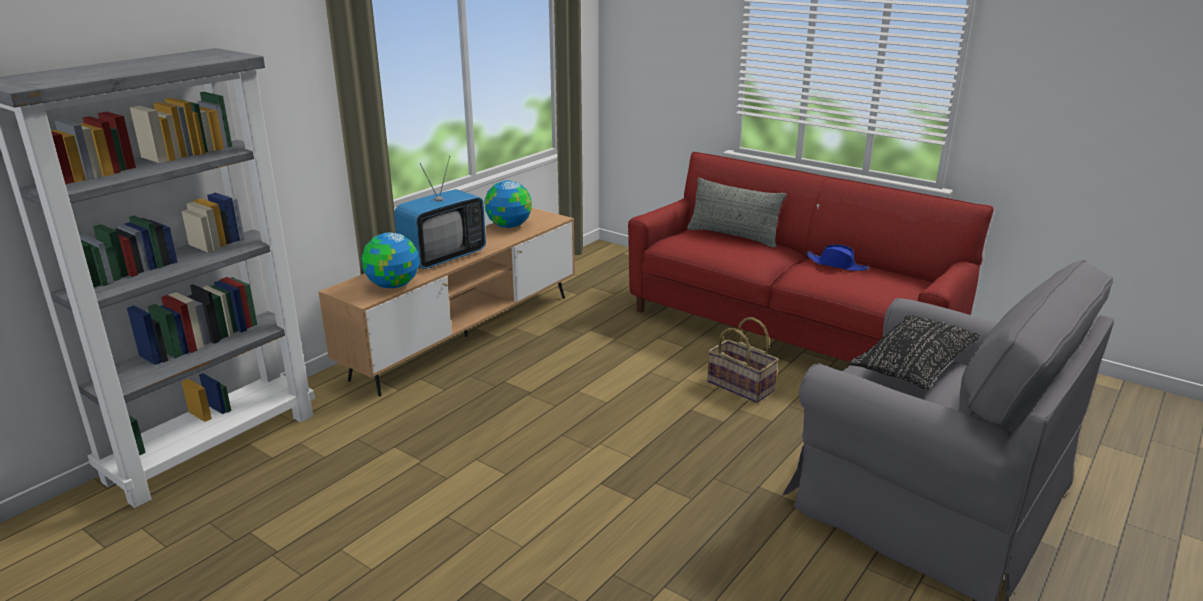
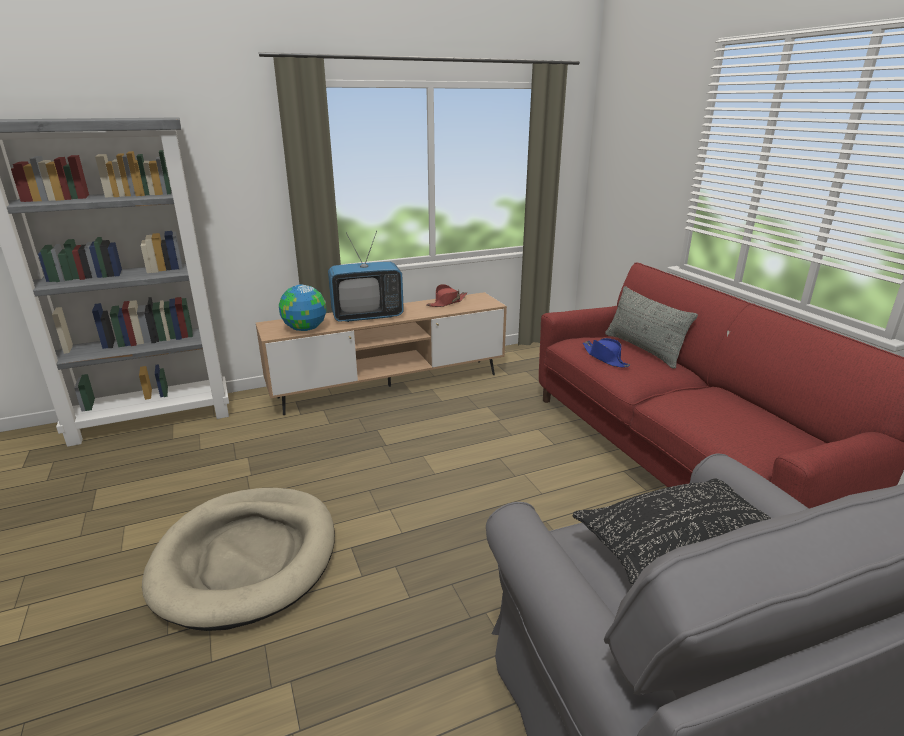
camera: 30 degrees right, 0 degrees up
globe [484,180,532,228] -> red hat [426,284,467,307]
basket [707,317,779,403] -> none
blue hat [806,244,869,271] -> blue hat moved to [583,338,630,368]
none -> beige dog bed [142,488,335,631]

